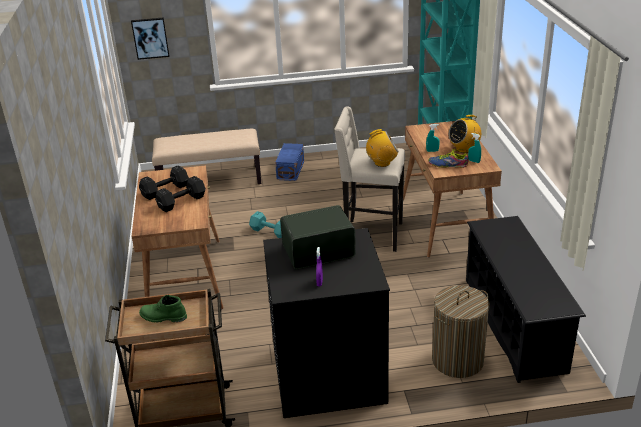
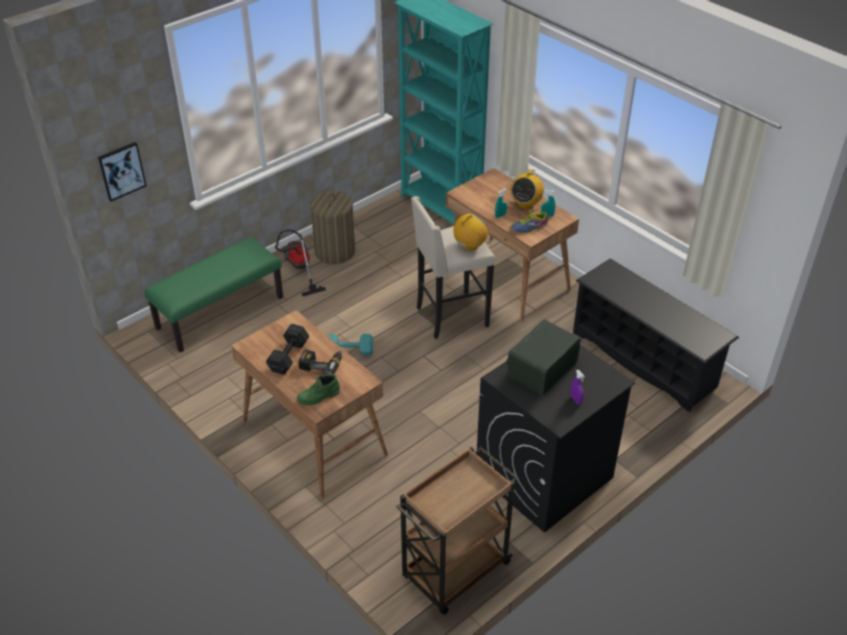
camera: 35 degrees left, 10 degrees up
green boot [139,295,187,323] -> green boot moved to [297,374,340,405]
beige bench [152,129,261,184] -> green bench [144,237,283,353]
black dumbbell [155,176,206,212] -> power drill [298,350,342,375]
blue storage box [275,143,304,181] -> vacuum cleaner [275,229,326,296]
laundry basket [432,285,490,378] -> laundry basket moved to [310,191,355,264]

